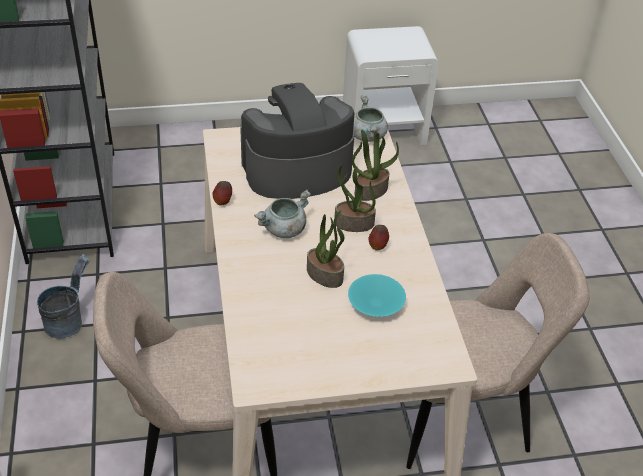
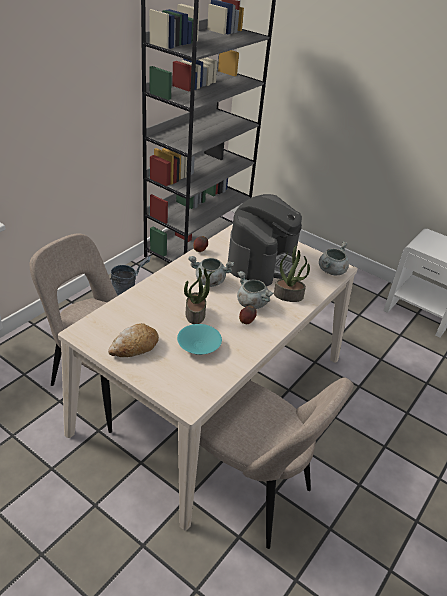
camera: 45 degrees right, 5 degrees down
coffee machine [240,83,355,199] -> coffee machine turned 90 degrees clockwise [228,194,302,286]
potted plant [334,165,376,232] -> grey cooking pot [237,271,274,309]
none -> bread [108,323,159,357]

